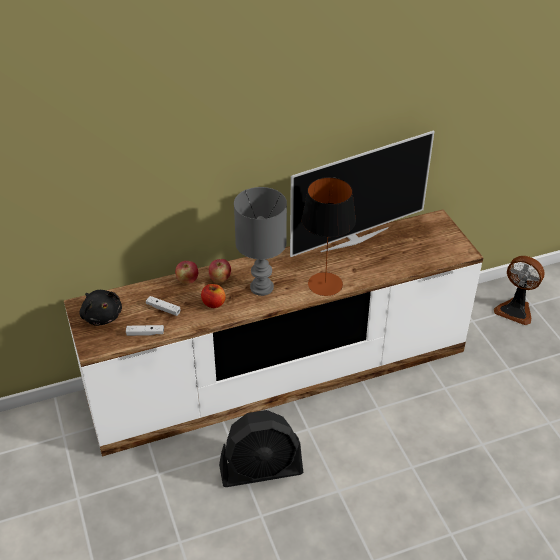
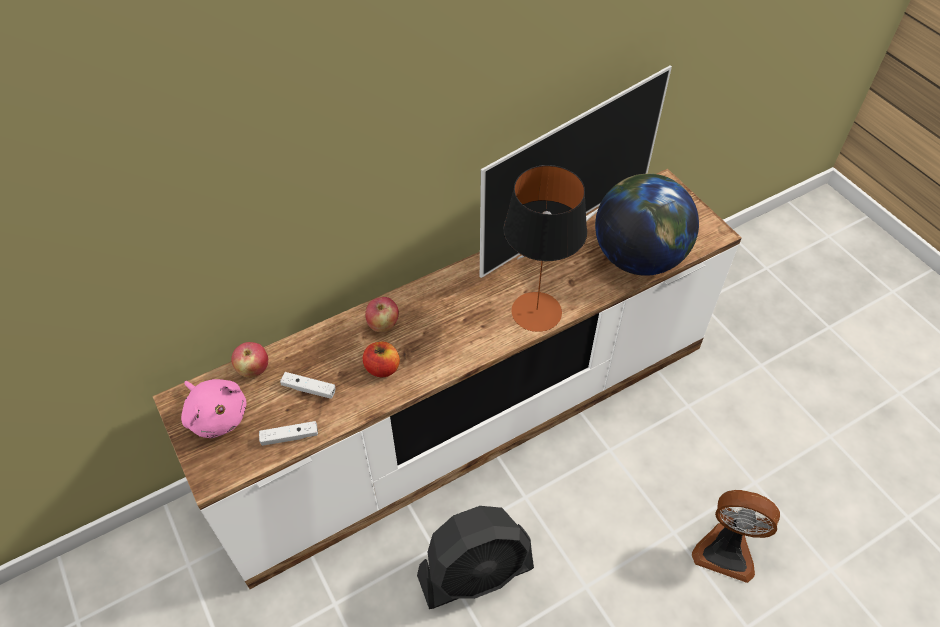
camera: 10 degrees left, 10 degrees up
black plush toy [80,290,122,326] -> pink plush toy [181,379,246,438]
apple [175,261,198,284] -> apple moved to [231,342,268,378]
grey table lamp [234,187,287,296] -> none
fan [494,256,545,325] -> fan moved to [692,490,780,583]
none -> globe [595,174,699,276]

